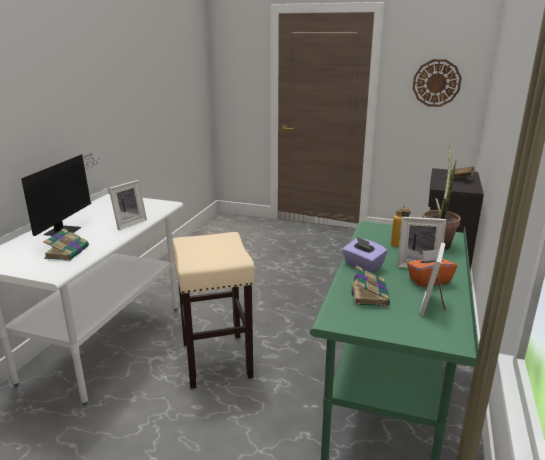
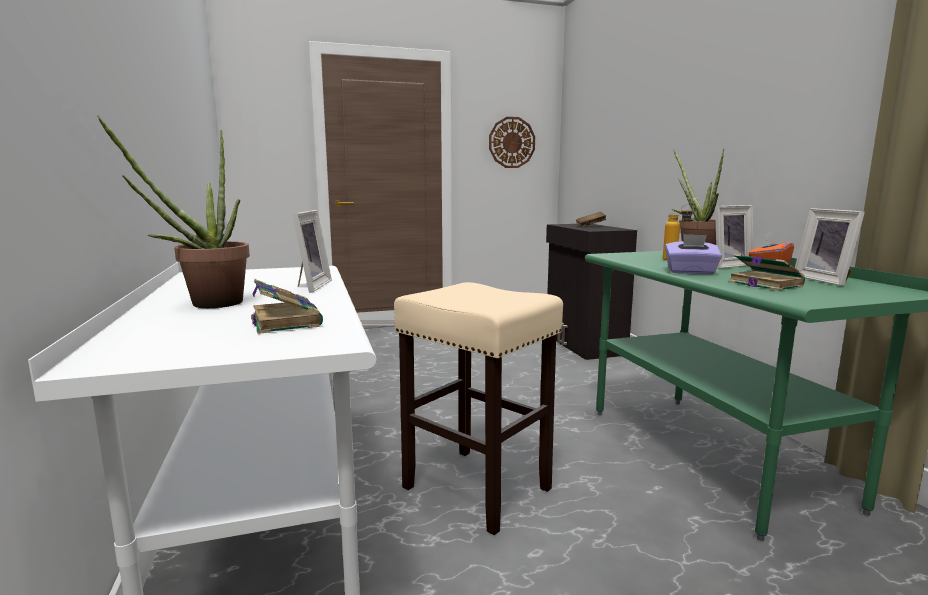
camera: 35 degrees left, 10 degrees down
monitor [21,153,95,236] -> potted plant [97,115,250,308]

